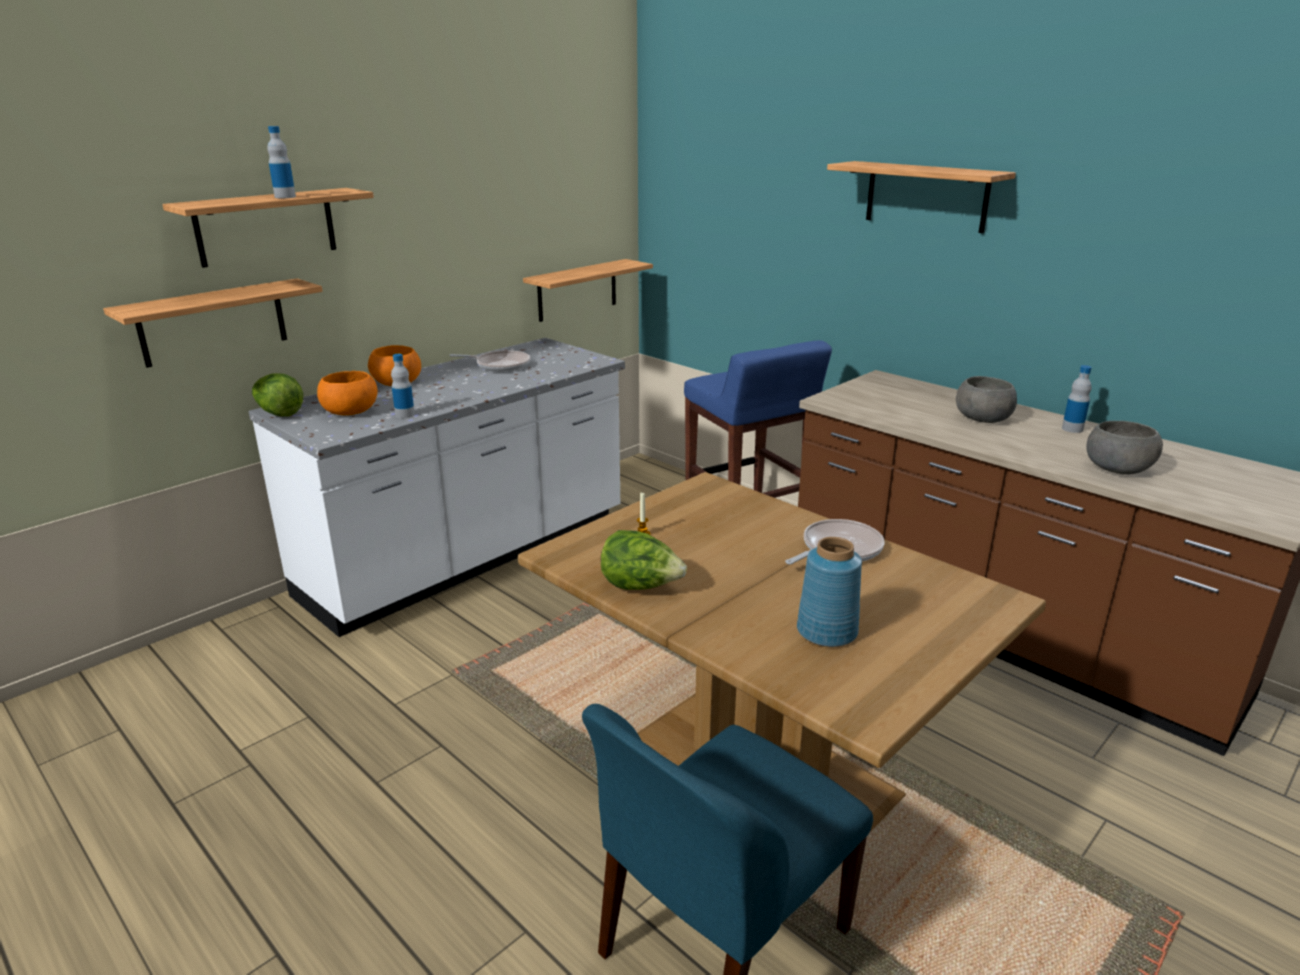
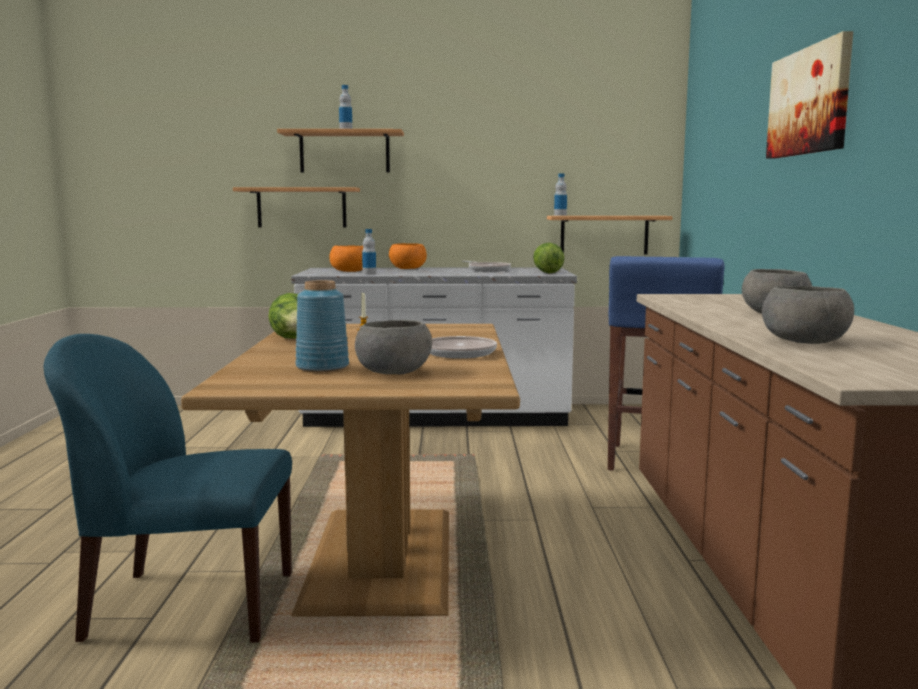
camera: 45 degrees right, 15 degrees down
lettuce [252,374,303,417] -> lettuce moved to [533,243,564,273]
shelf [827,161,1016,233] -> picture [766,31,853,159]
bottle [1062,365,1092,433] -> bottle moved to [554,174,567,216]
none -> grey bowl [355,320,432,374]

